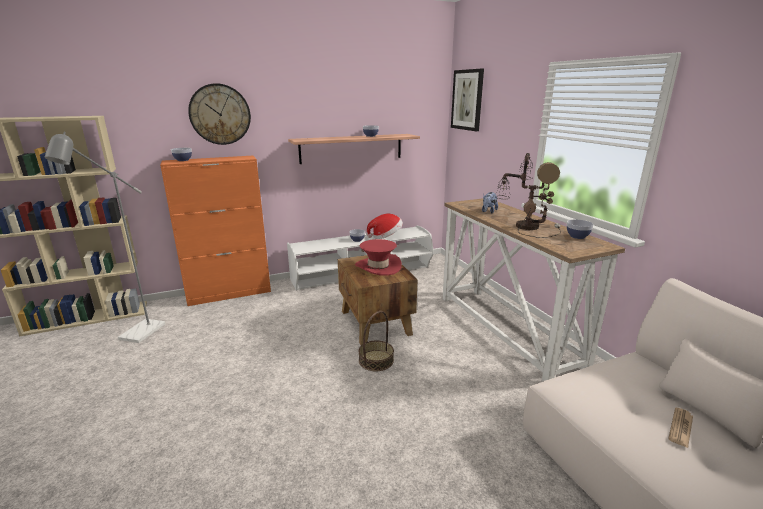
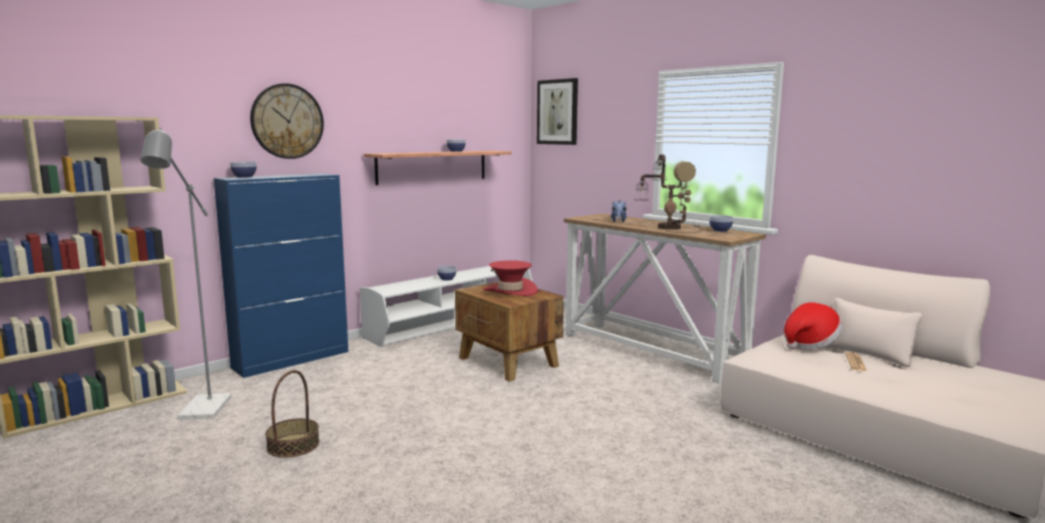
camera: 20 degrees left, 10 degrees down
orange cabinet [160,156,271,306] -> blue cabinet [214,173,348,378]
basket [358,311,394,371] -> basket moved to [265,370,320,458]
hat [367,214,403,239] -> hat moved to [784,302,843,350]

